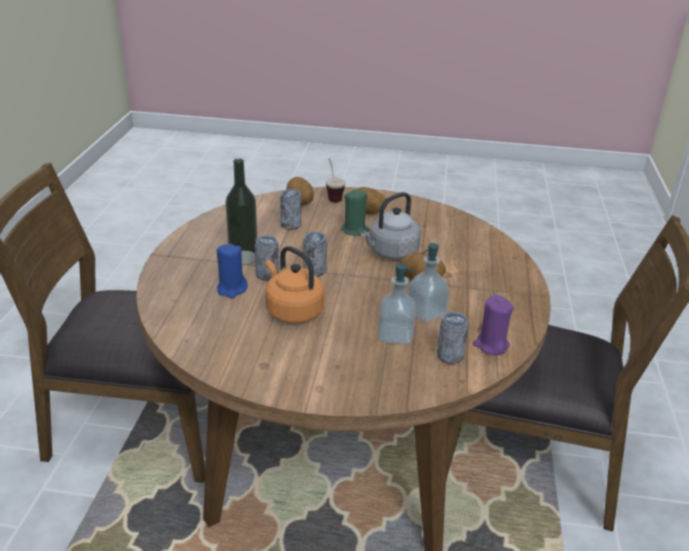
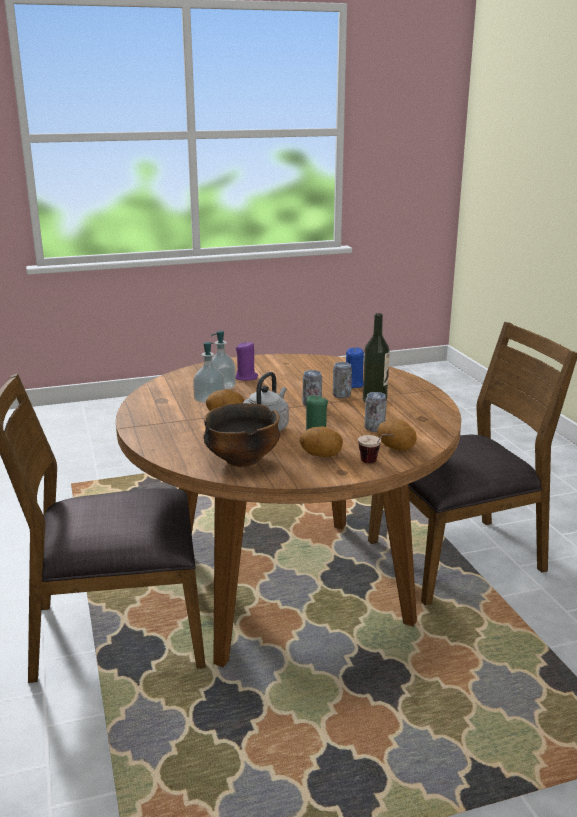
camera: 155 degrees right, 10 degrees down
orange kettle [265,246,324,324] -> none
can [437,312,468,364] -> none
purple candle [473,295,514,355] -> purple candle moved to [236,341,258,381]
none -> bowl [203,403,280,467]

